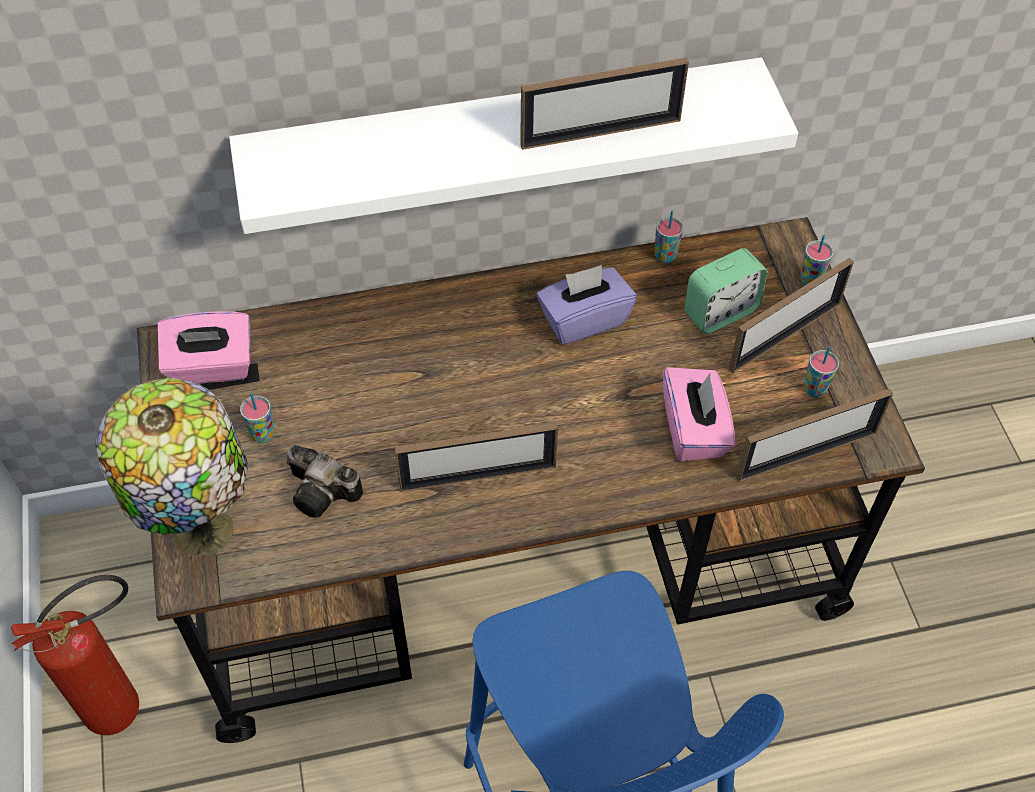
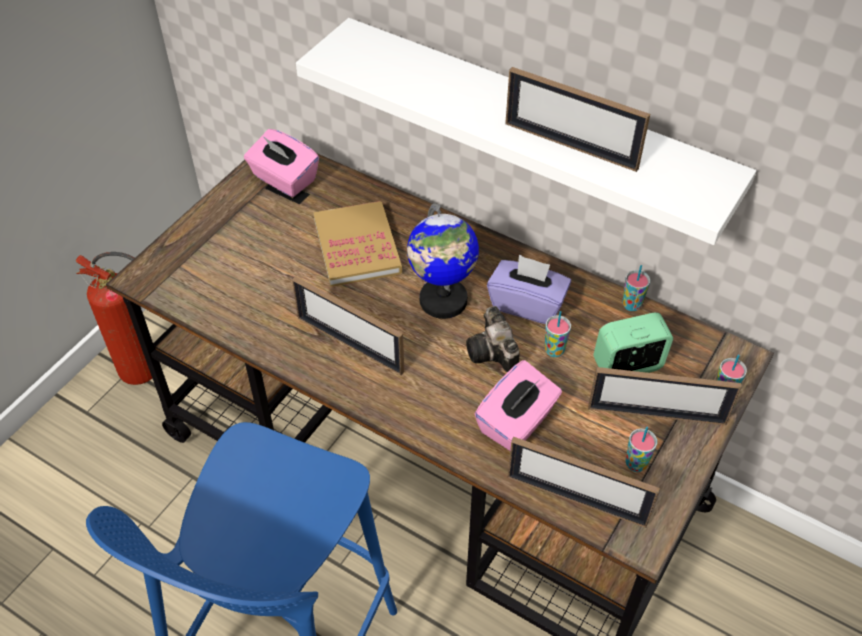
camera: 45 degrees right, 5 degrees down
table lamp [96,377,248,555] -> none
cup [240,393,274,443] -> cup moved to [545,311,571,357]
camera [286,445,363,518] -> camera moved to [466,306,520,372]
alarm clock [685,248,768,334] -> alarm clock turned 150 degrees clockwise [593,312,673,373]
none -> book [313,201,402,287]
none -> globe [407,203,479,319]

